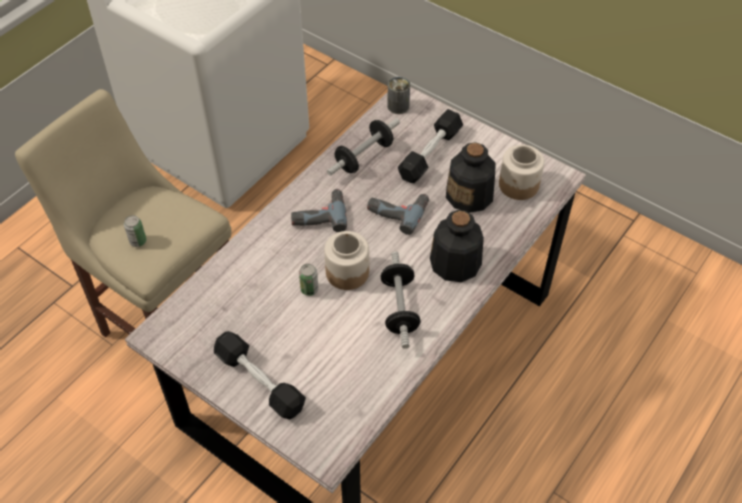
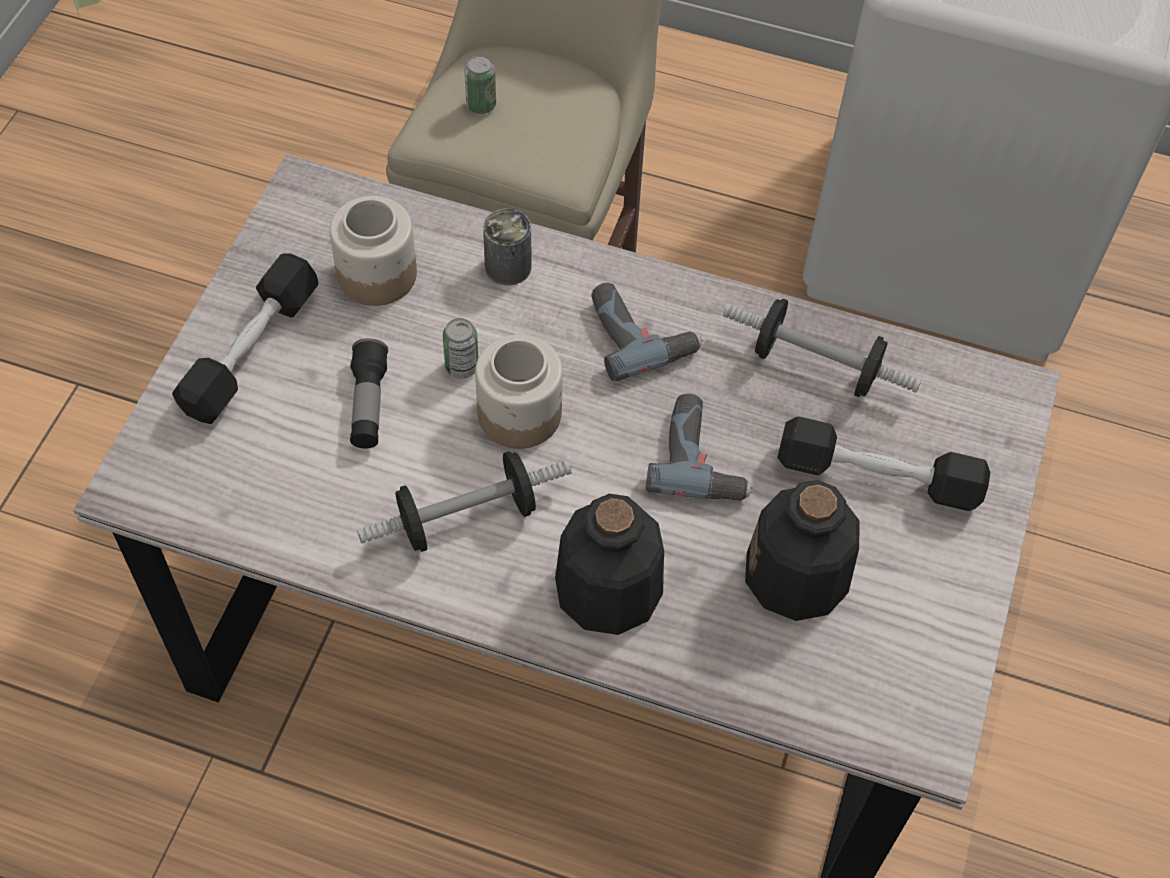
camera: 70 degrees right, 5 degrees up
can [387,77,410,114] -> can moved to [483,208,531,285]
jar [499,145,544,200] -> jar moved to [329,196,417,306]
none -> flashlight [350,338,388,449]

